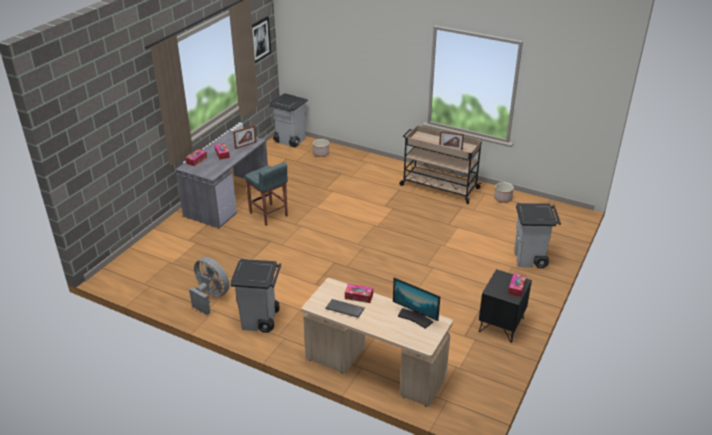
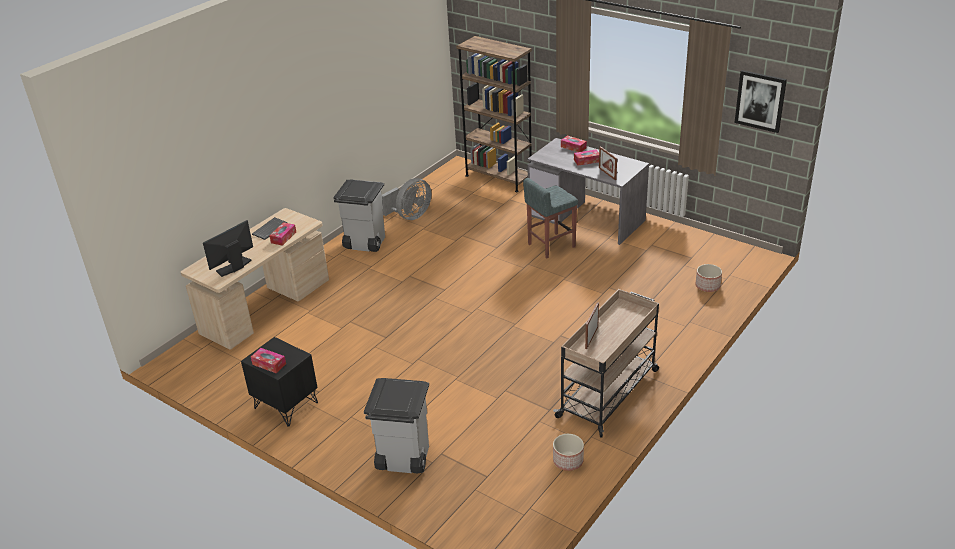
camera: 100 degrees right, 0 degrees up
grey trash can [269,93,308,147] -> none
none -> brown bookcase [456,36,532,192]

